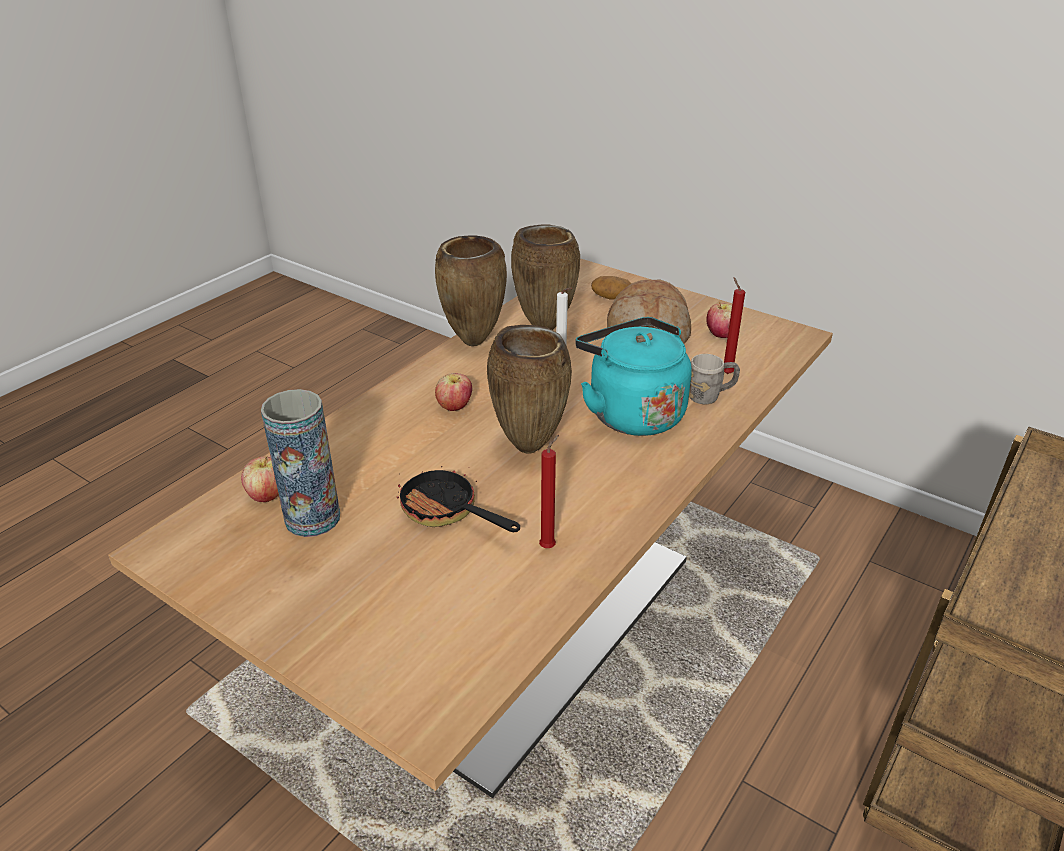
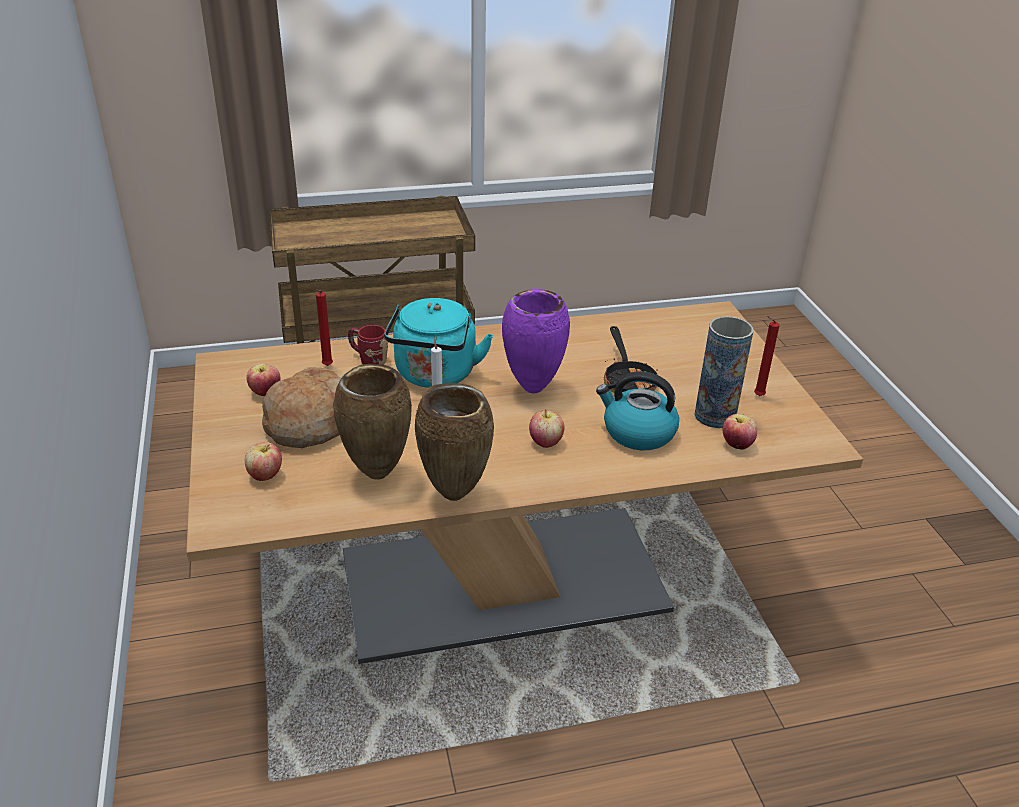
camera: 140 degrees left, 0 degrees up
brown vase [487,325,572,454] -> purple vase [502,289,570,393]
red candle [539,435,559,548] -> red candle moved to [754,316,780,396]
potato [591,276,631,300] -> apple [245,442,282,481]
grey mug [689,354,740,404] -> red mug [348,325,388,365]
none -> kettle [596,371,679,450]

